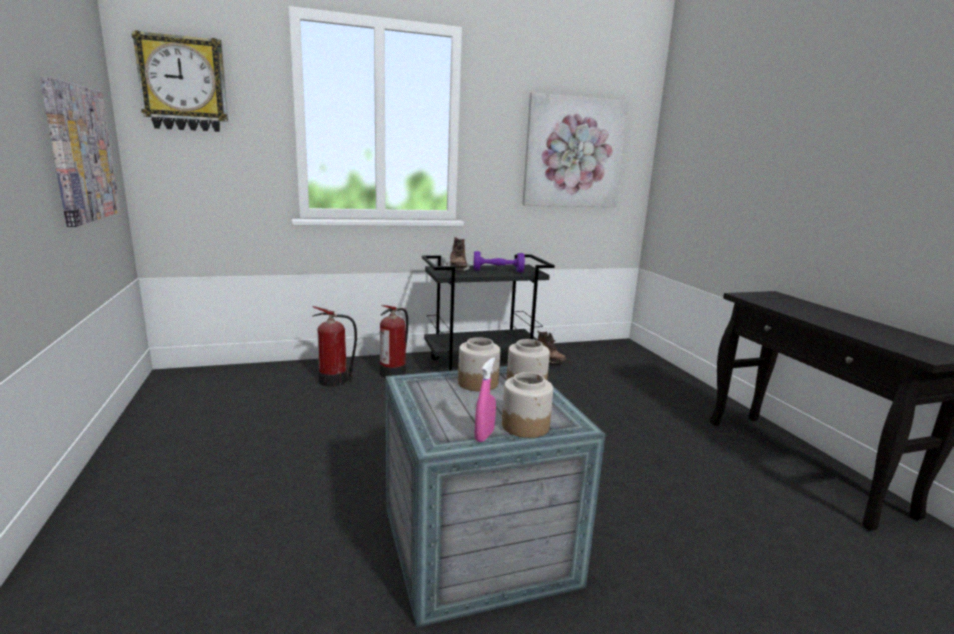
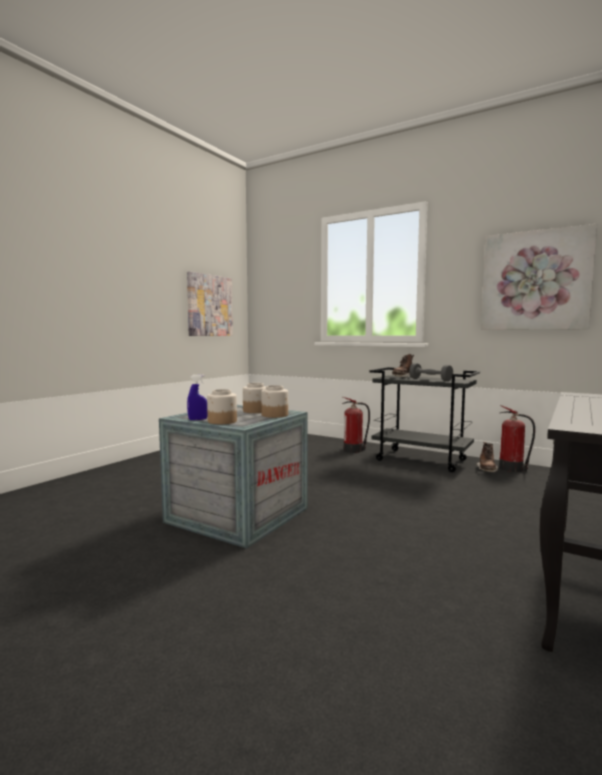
camera: 50 degrees right, 10 degrees down
wall clock [132,30,228,132] -> none
fire extinguisher [312,306,357,387] -> fire extinguisher moved to [499,405,535,472]
purple dumbbell [473,251,525,272] -> grey dumbbell [409,363,453,381]
pink spray bottle [475,357,496,442] -> blue spray bottle [187,374,207,420]

